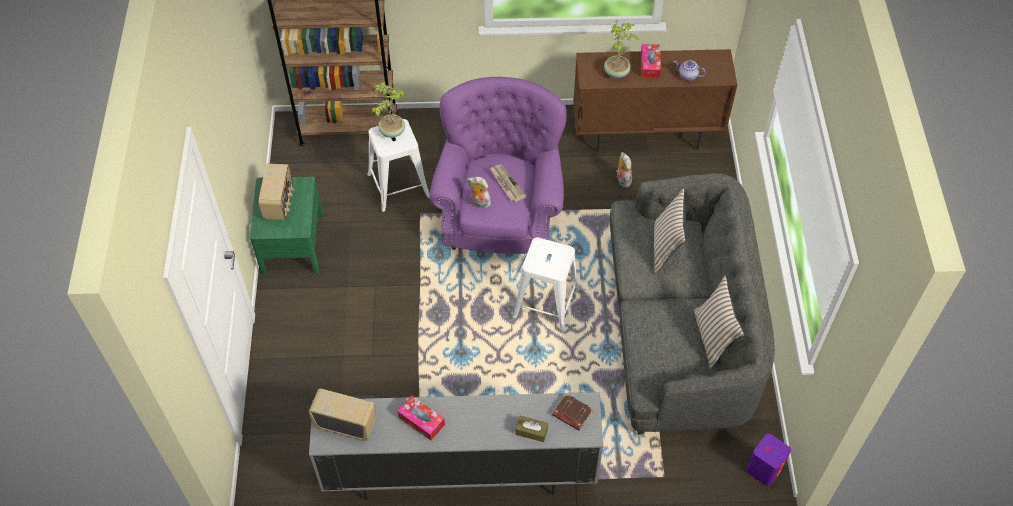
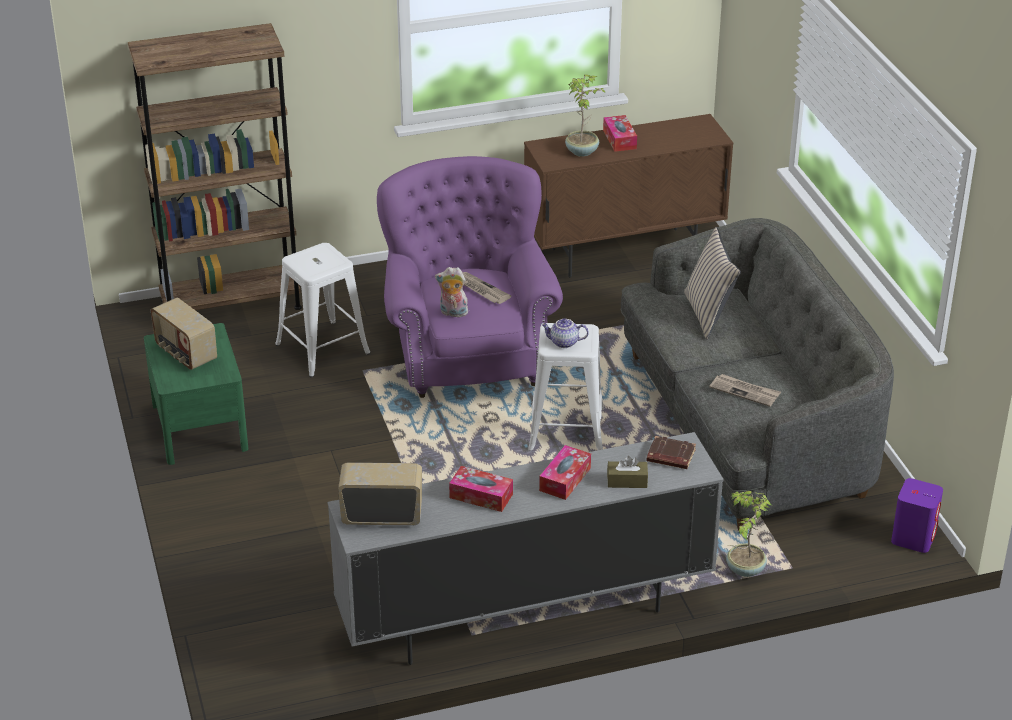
camera: 15 degrees left, 20 degrees down
radio [258,163,294,220] -> radio turned 150 degrees clockwise [151,297,217,370]
potted plant [372,82,405,138] -> potted plant moved to [726,491,771,577]
plush toy [616,152,632,187] -> none
teapot [674,60,706,81] -> teapot moved to [541,319,589,348]
beige pillow [694,276,744,369] -> none
none -> tissue box [539,445,591,500]
none -> newspaper [709,374,781,407]

